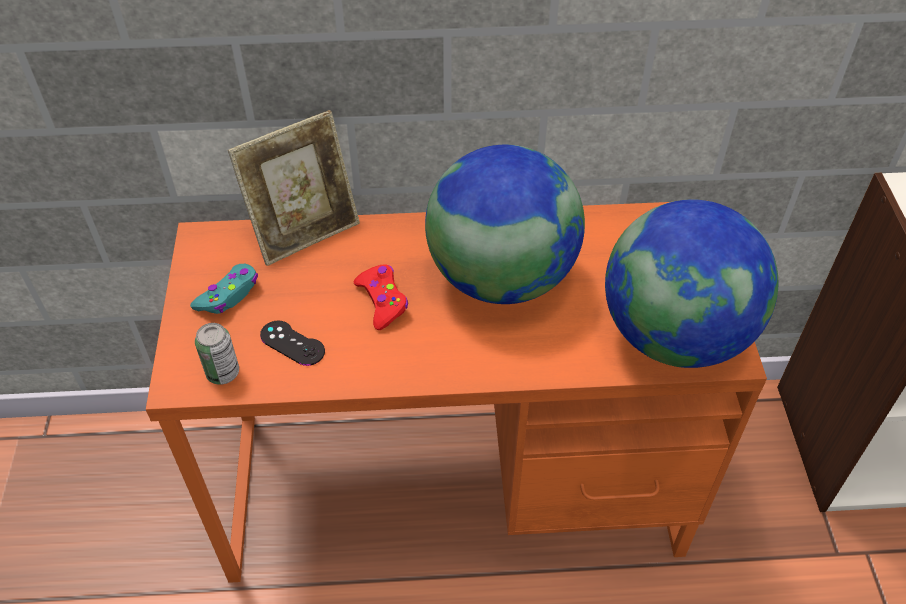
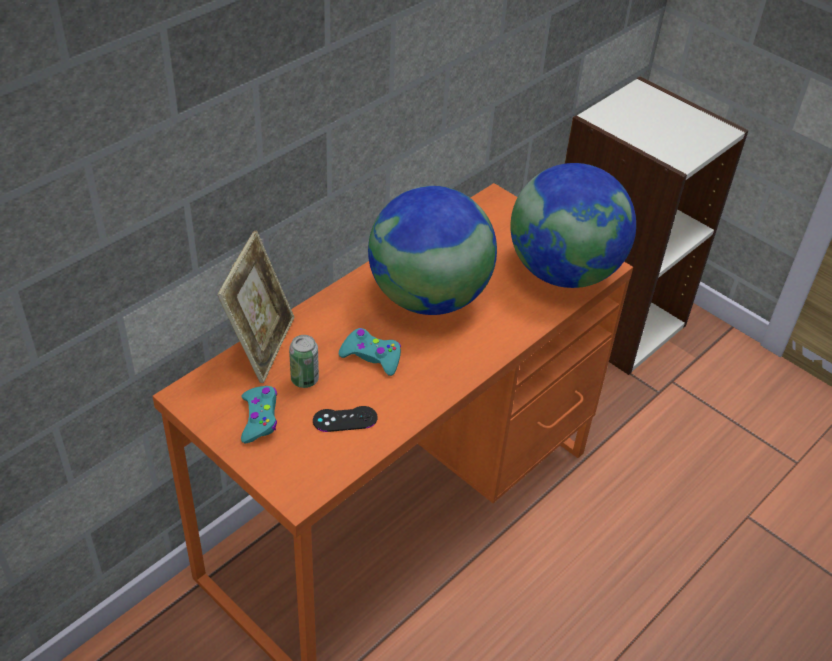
camera: 45 degrees left, 5 degrees down
can [195,323,239,385] -> can moved to [289,335,319,388]
red game controller [354,264,408,330] -> turquoise game controller [339,328,401,376]

